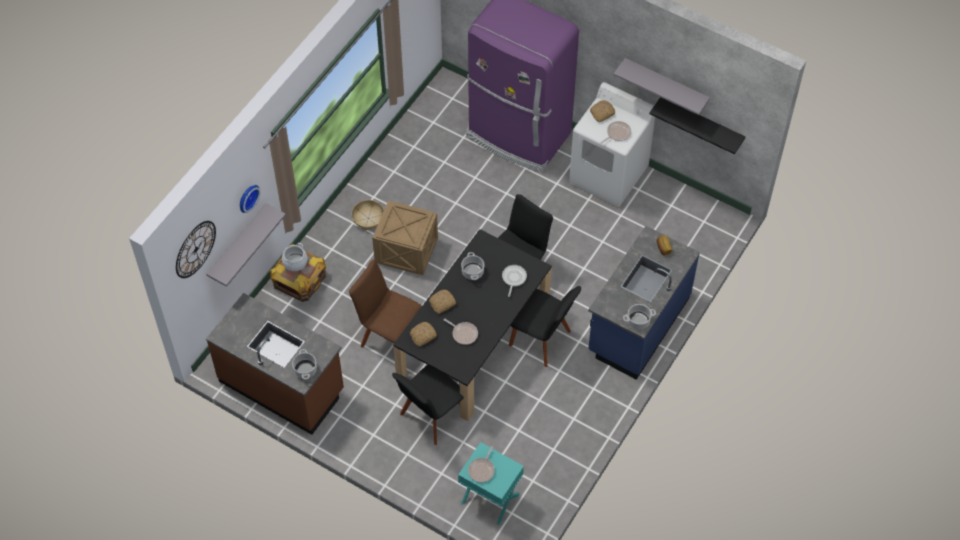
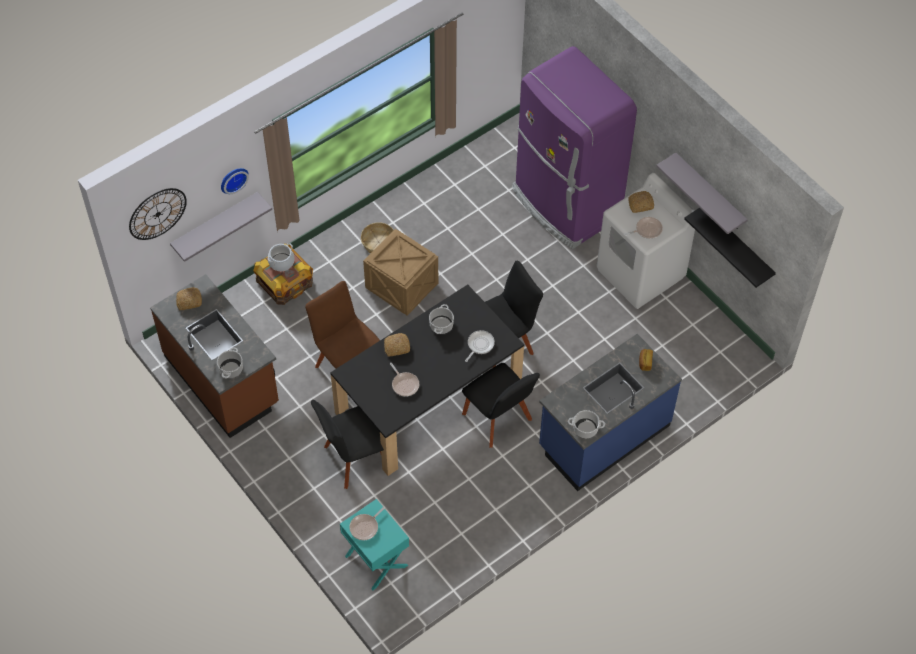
camera: 20 degrees right, 0 degrees up
bread [409,322,437,347] -> bread moved to [176,287,202,310]

